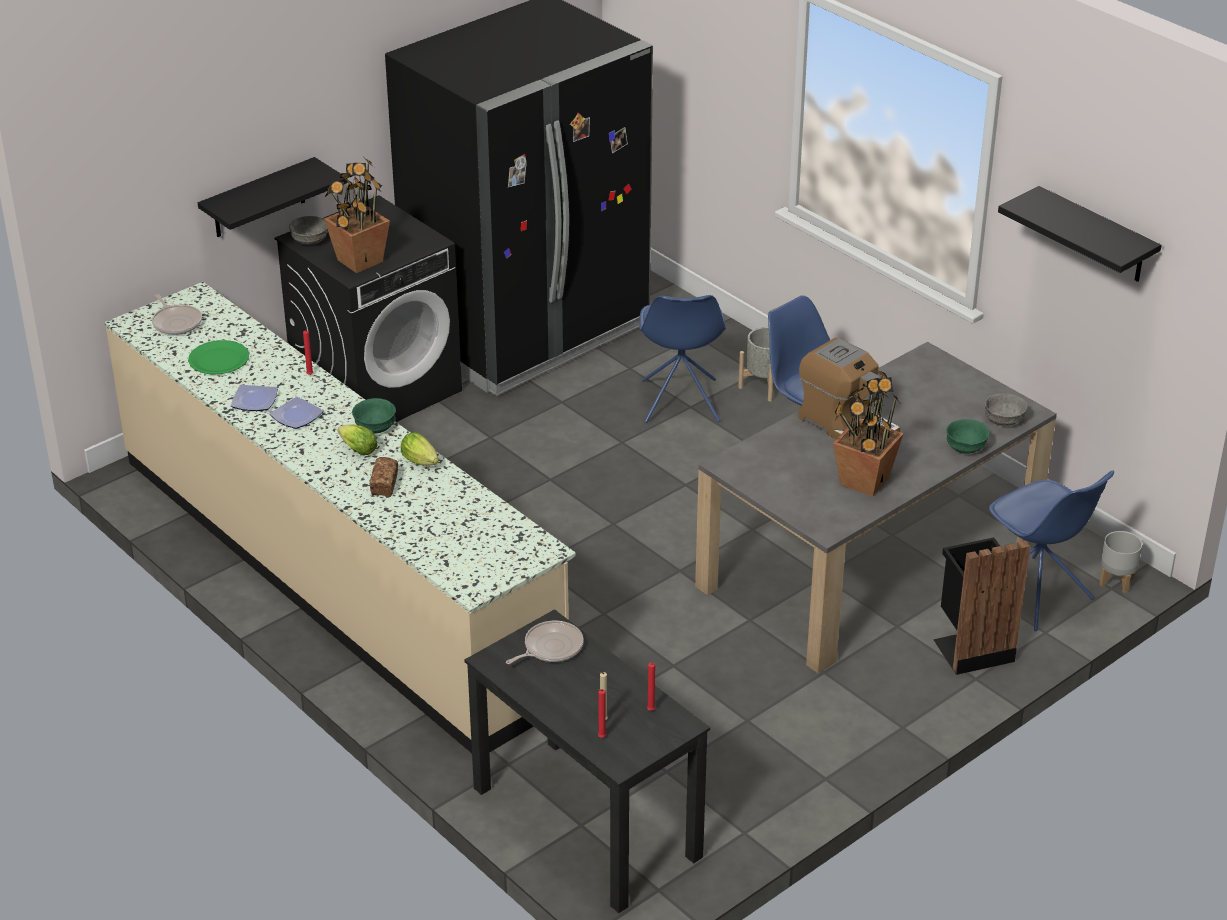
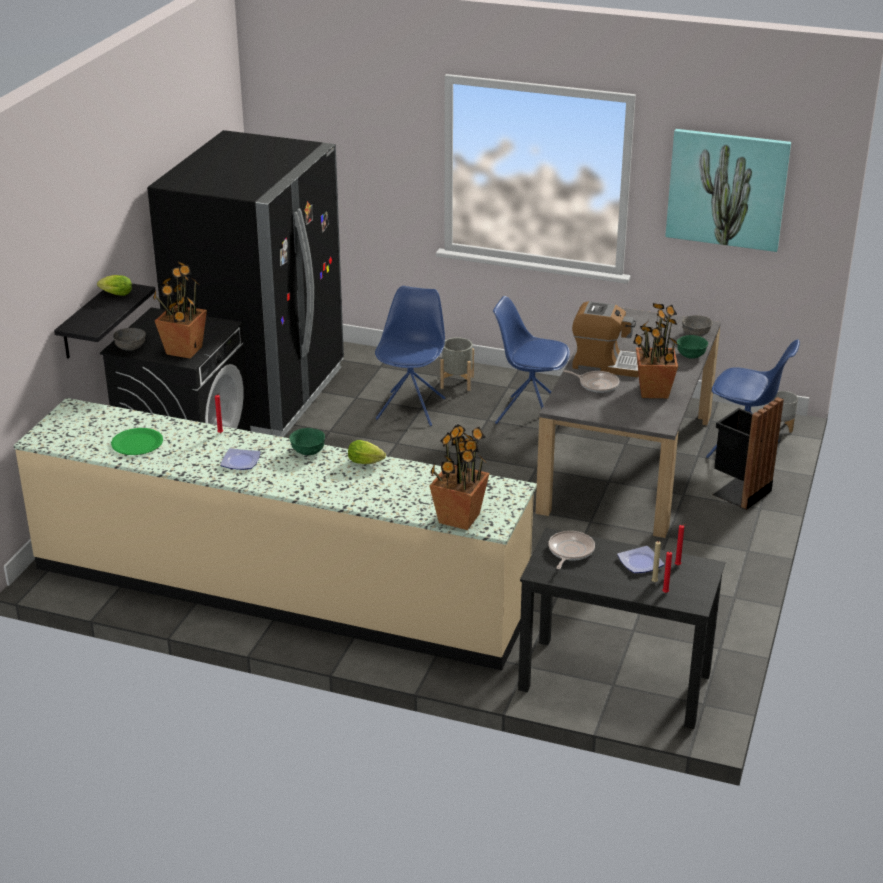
camera: 30 degrees left, 5 degrees down
frying pan [152,294,202,335] -> frying pan moved to [563,370,619,393]
plate [231,385,278,411] -> plate moved to [617,546,665,573]
lettuce [338,424,378,455] -> lettuce moved to [97,275,132,296]
bread [370,457,398,496] -> none
blue chair [639,295,726,423] -> blue chair turned 135 degrees counterclockwise [375,286,445,426]
black shelf [998,186,1161,282] -> picture [666,129,791,252]
none -> potted plant [430,424,489,530]

